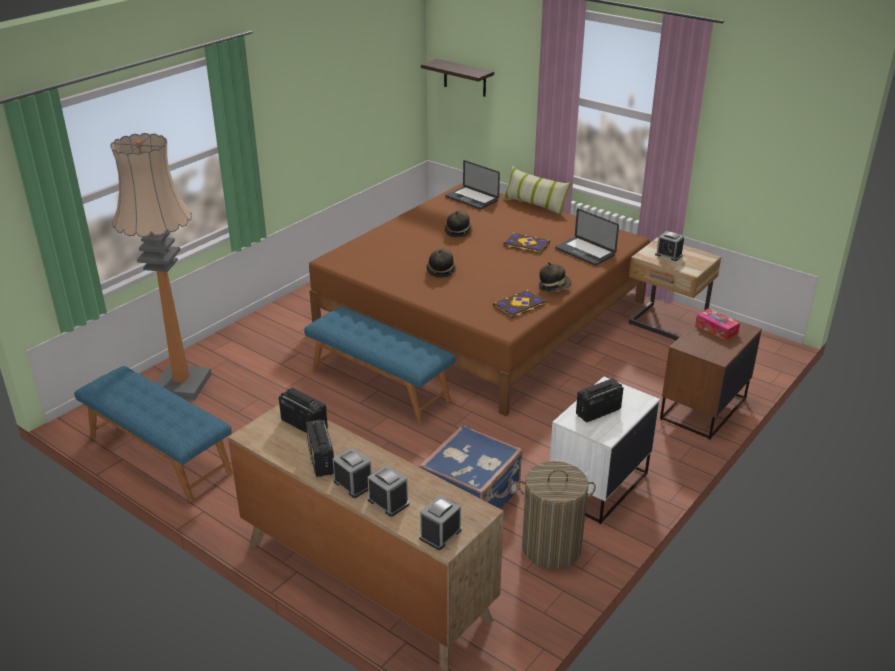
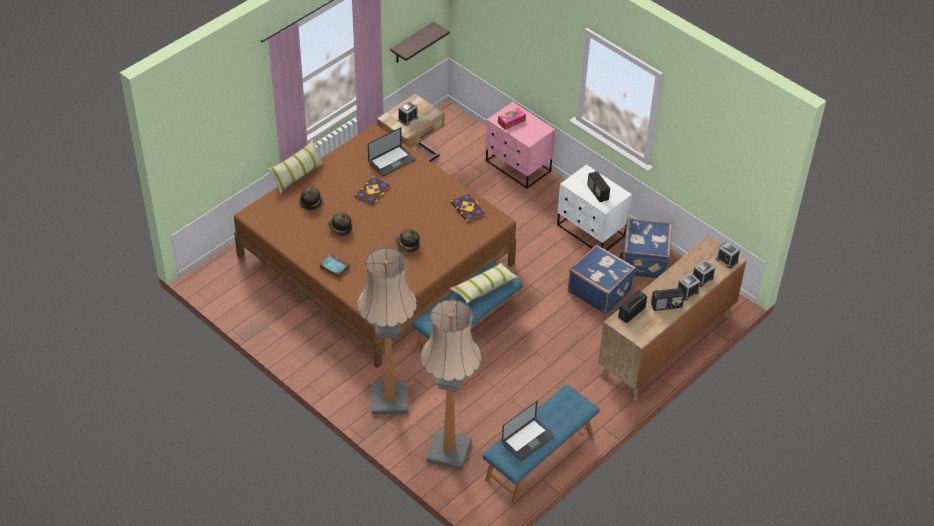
camera: 85 degrees left, 15 degrees up
shelf [421,59,494,97] -> shelf moved to [390,22,450,63]
laptop [445,160,500,209] -> laptop moved to [502,401,555,461]
laundry basket [517,461,596,569] -> blue suitcase [619,218,672,279]
hat [539,262,571,292] -> hat moved to [300,187,323,210]
brown nightstand [660,318,762,440] -> pink nightstand [486,102,555,189]
none -> book [320,254,350,278]
none -> floor lamp [357,247,417,415]
none -> pillow [450,263,519,304]

